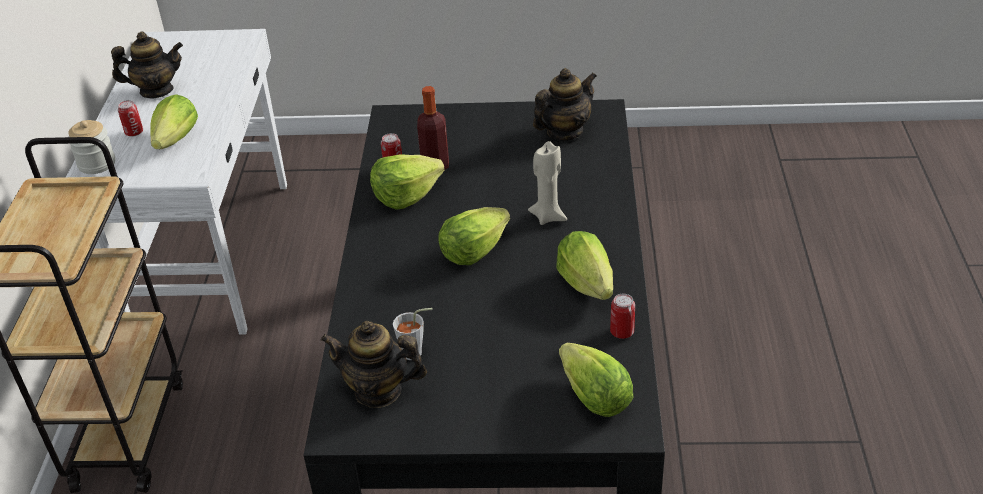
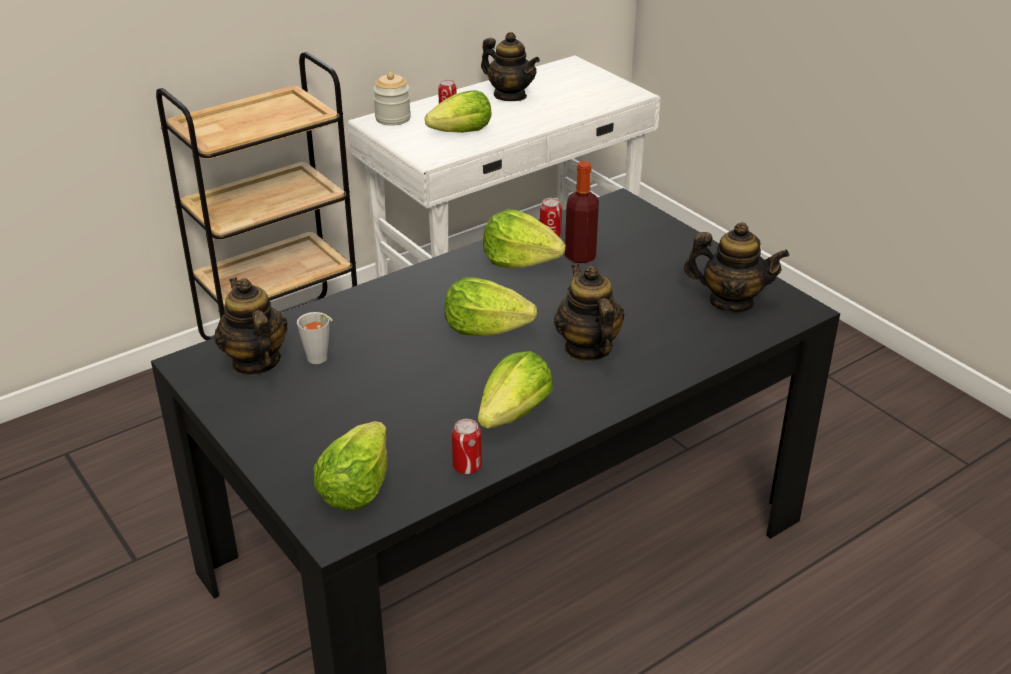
camera: 50 degrees right, 5 degrees down
beige candle [528,141,567,225] -> teapot [554,264,625,361]

